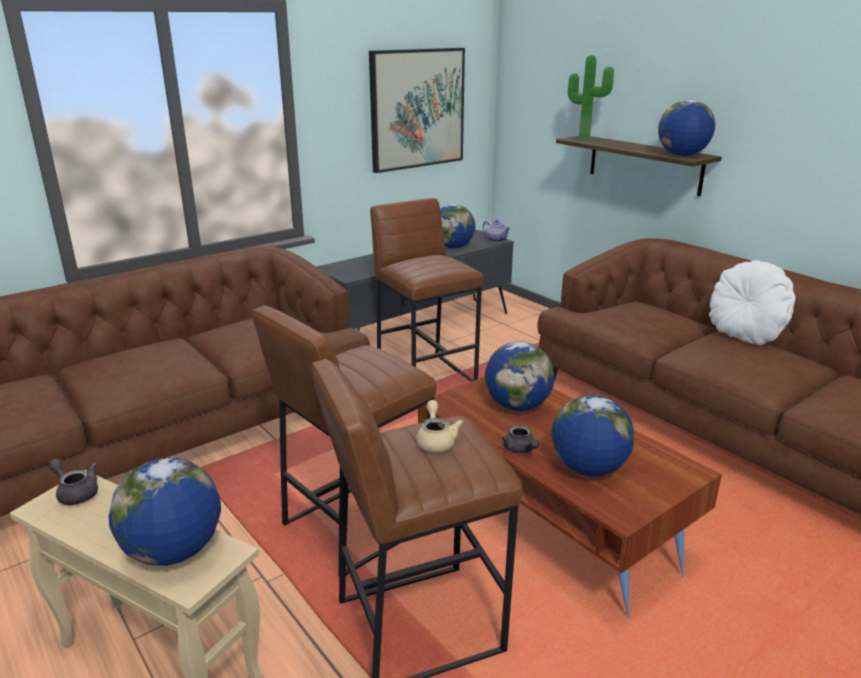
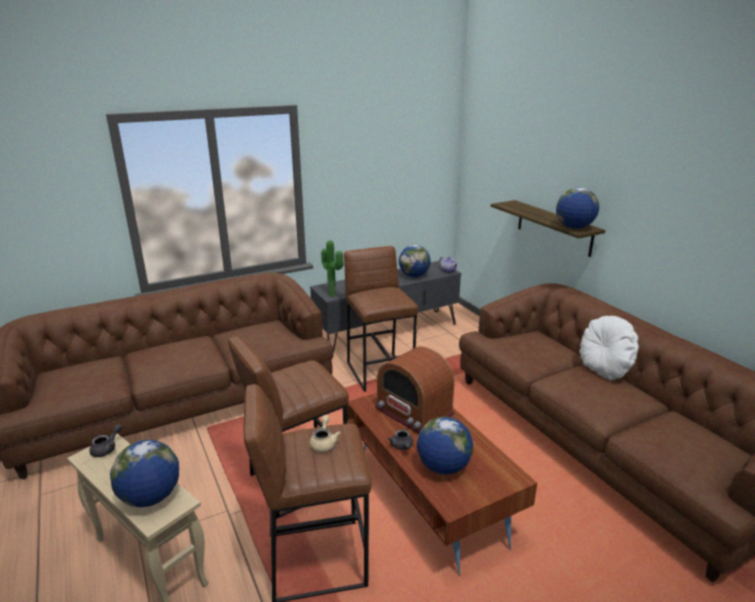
camera: 10 degrees right, 0 degrees up
grey teapot [48,459,98,505] -> grey teapot turned 75 degrees clockwise [89,424,122,457]
picture [369,48,465,173] -> none
globe [485,341,555,411] -> radio [375,346,455,434]
potted plant [568,55,614,141] -> potted plant moved to [321,240,343,297]

